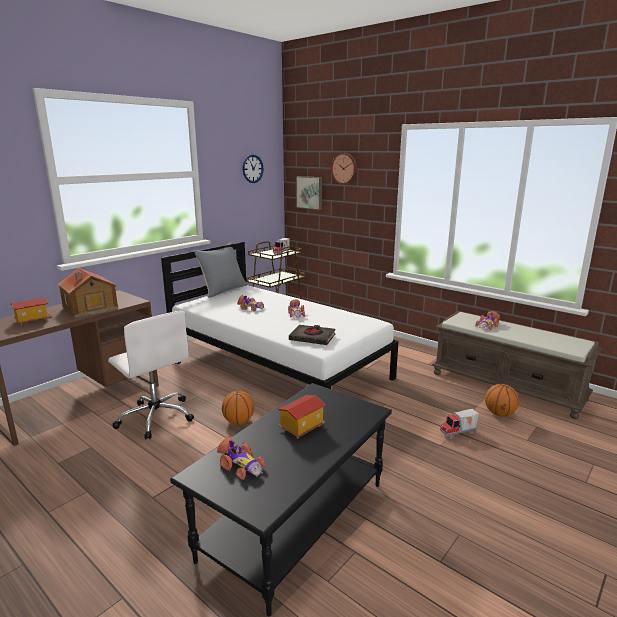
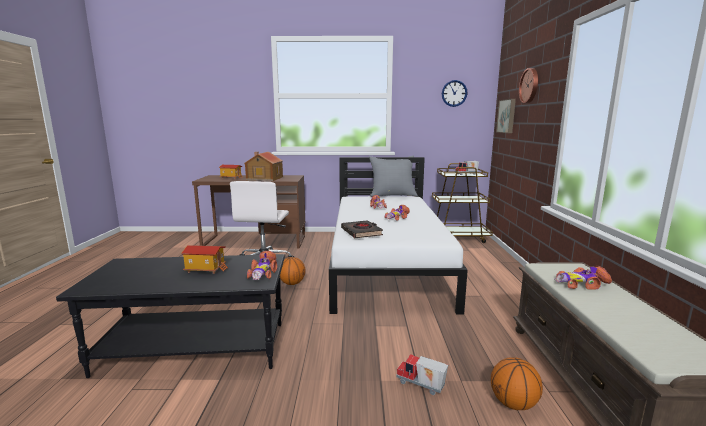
camera: 50 degrees right, 5 degrees down
toy car [217,436,265,480] -> toy car moved to [247,251,277,280]

